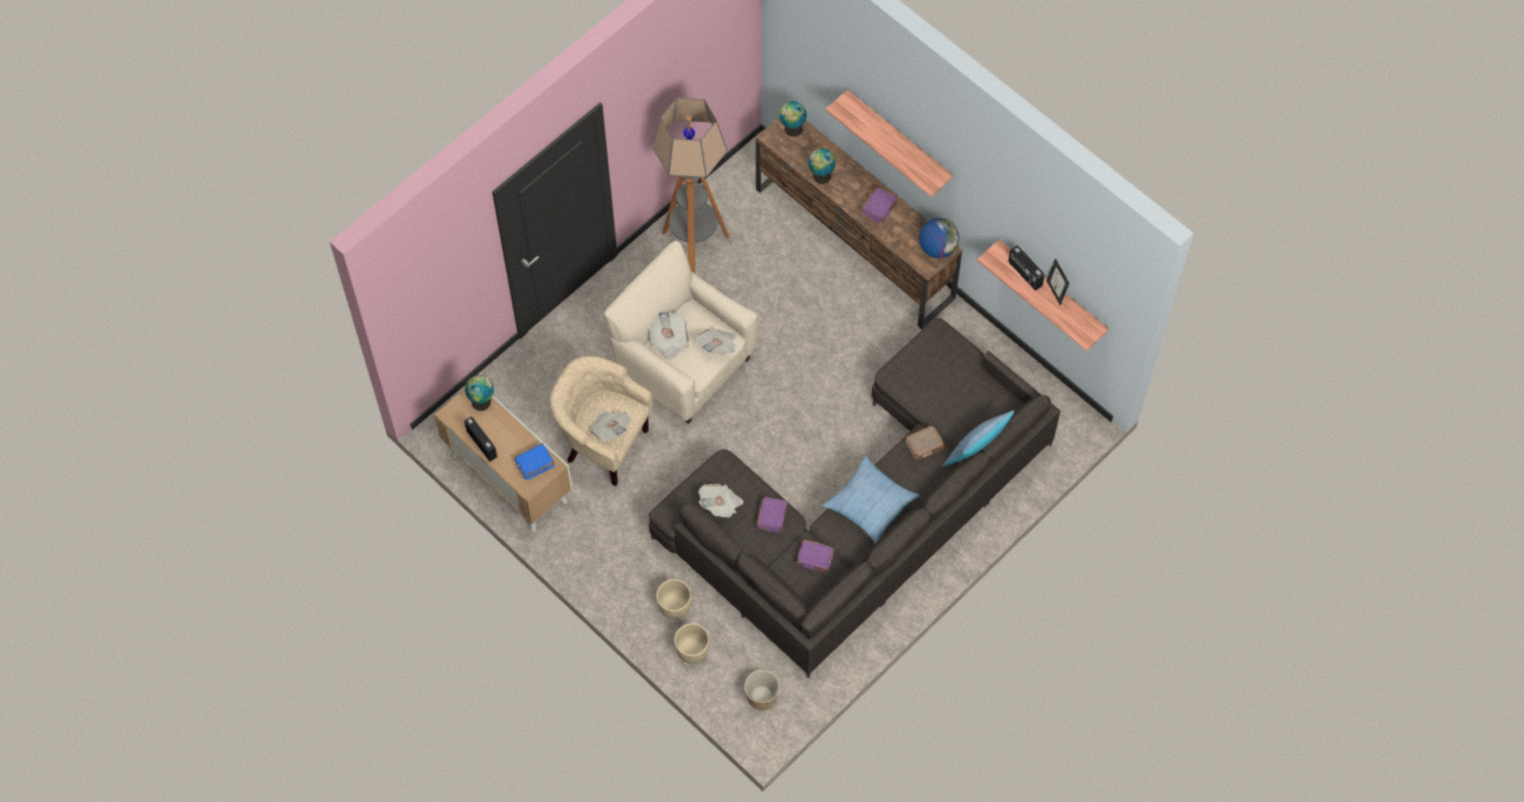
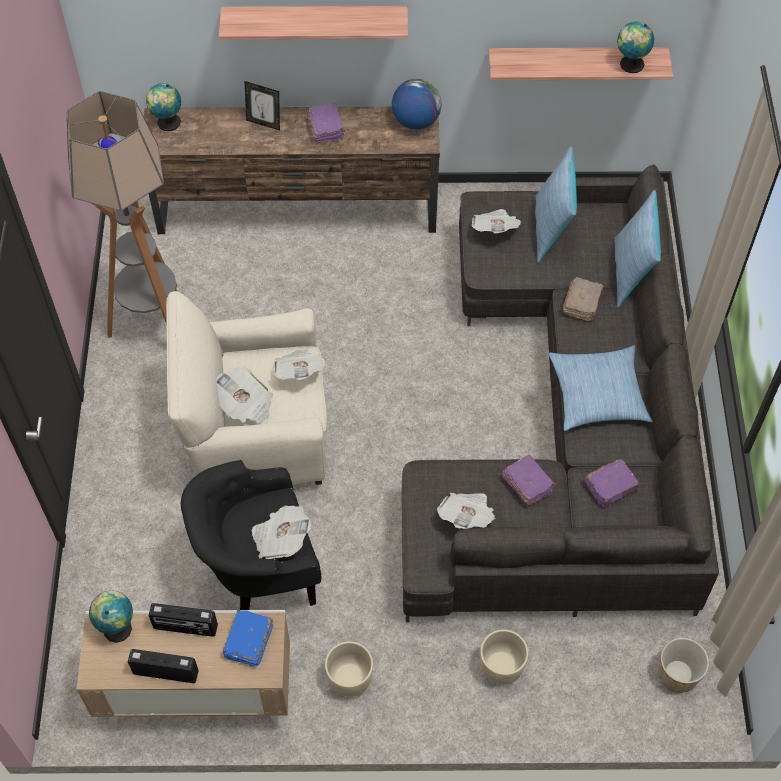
camera: 45 degrees left, 5 degrees down
beige armchair [549,356,653,486] -> black armchair [180,460,321,610]
beige planter [674,623,709,664] -> beige planter moved to [325,641,373,697]
globe [808,148,836,184] -> globe moved to [617,22,654,73]
radio [1008,245,1045,291] -> radio moved to [149,603,218,637]
picture frame [1047,258,1069,305] -> picture frame moved to [244,81,280,131]
none -> newspaper [472,209,522,233]
none -> pillow [535,147,577,263]

